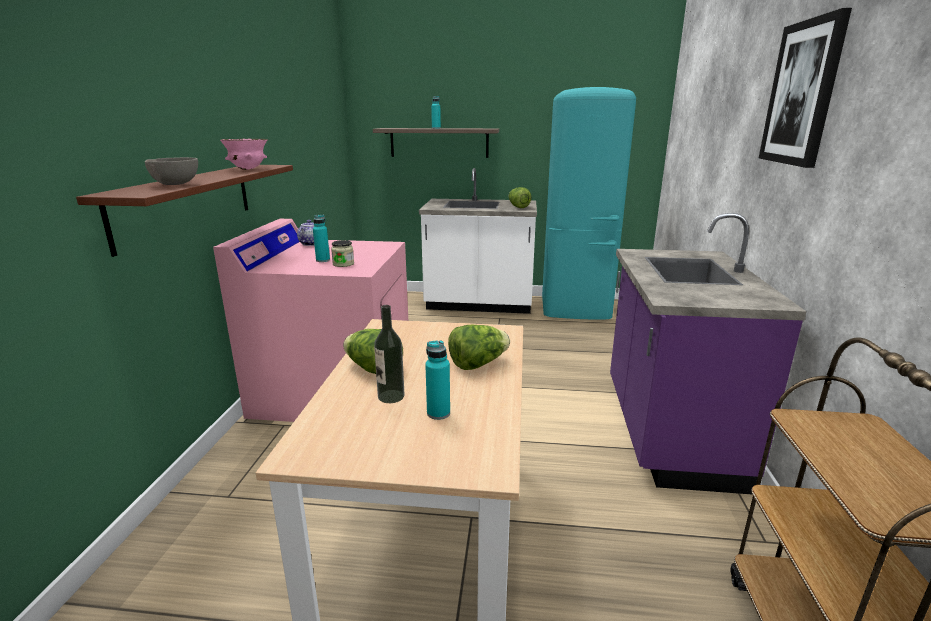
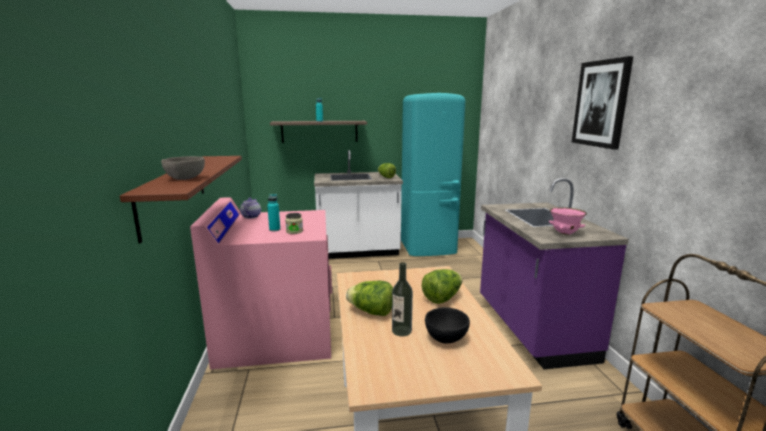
camera: 15 degrees left, 5 degrees down
pink bowl [220,139,268,170] -> pink bowl moved to [549,207,587,235]
turquoise bottle [425,340,450,420] -> black bowl [425,307,470,343]

